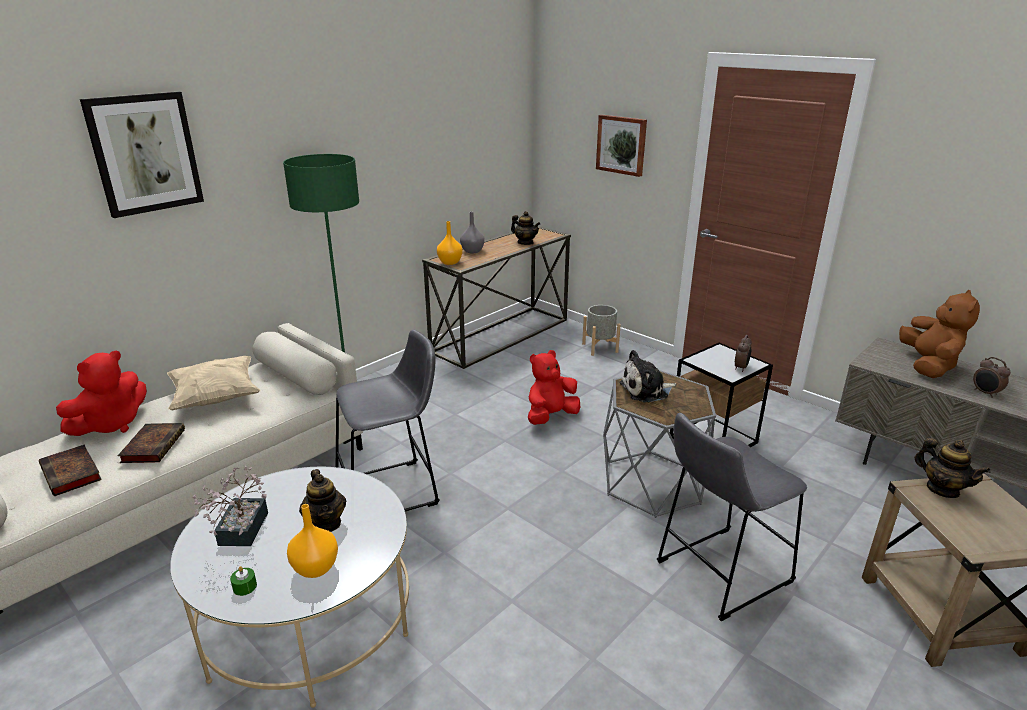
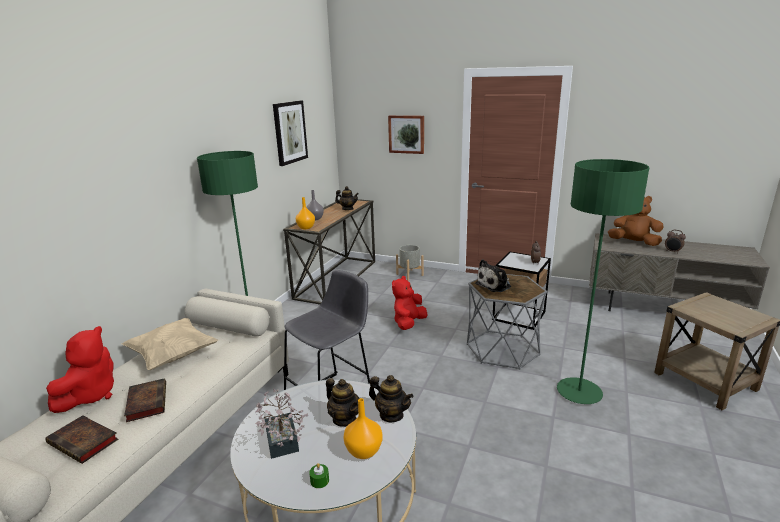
camera: 20 degrees left, 5 degrees down
picture [80,91,204,218] -> picture moved to [273,100,308,166]
grey stool [656,413,807,621] -> green floor lamp [557,159,649,404]
brown plush toy [899,290,980,378] -> brown plush toy turned 60 degrees counterclockwise [608,196,663,246]
teapot [915,438,991,498] -> teapot moved to [369,375,414,422]

